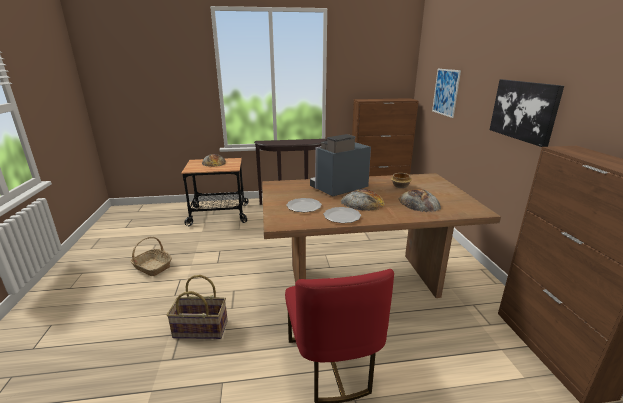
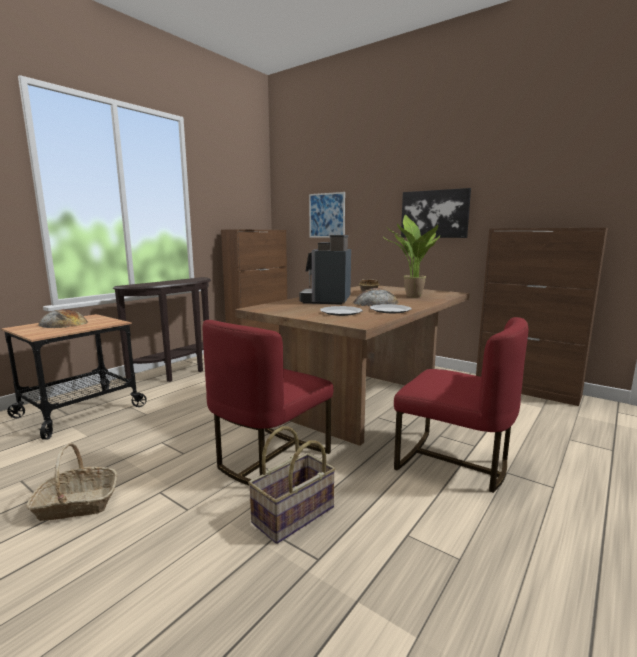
camera: 45 degrees left, 10 degrees down
bread [399,189,441,212] -> potted plant [383,215,440,297]
none -> red chair [203,320,333,486]

